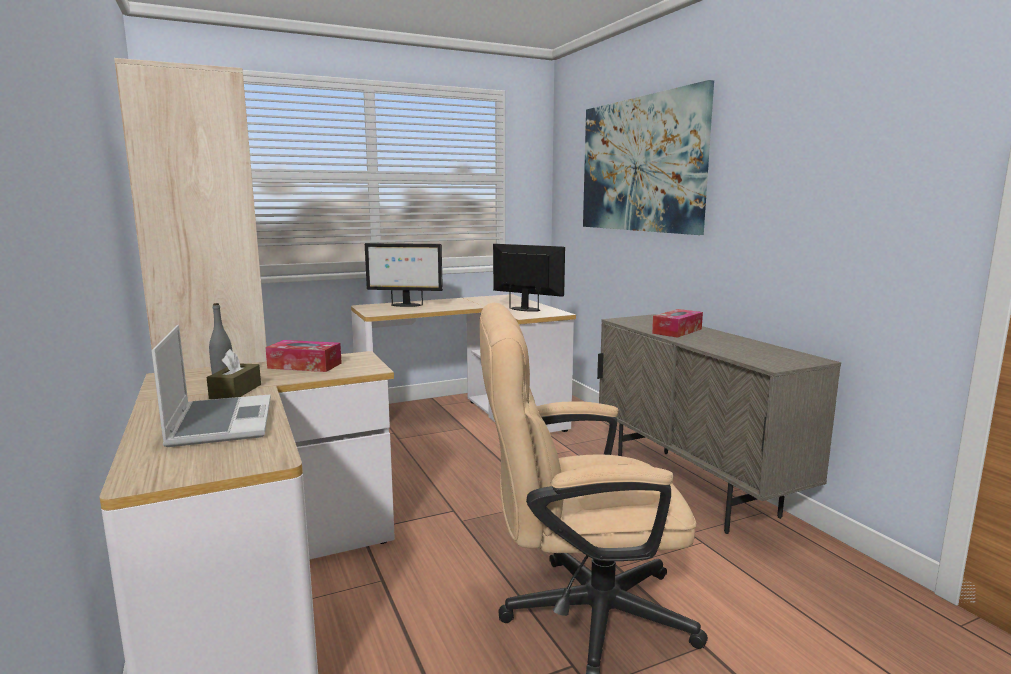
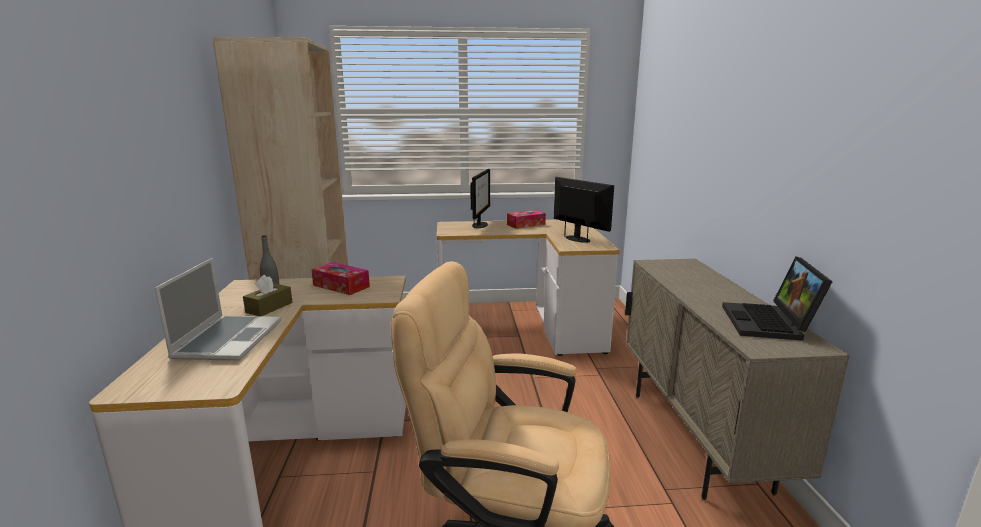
camera: 20 degrees right, 5 degrees up
monitor [365,243,443,307] -> monitor turned 105 degrees counterclockwise [470,169,490,228]
picture [583,80,714,235] -> none
tissue box [652,309,703,338] -> tissue box moved to [507,210,546,229]
none -> laptop [722,256,833,341]

